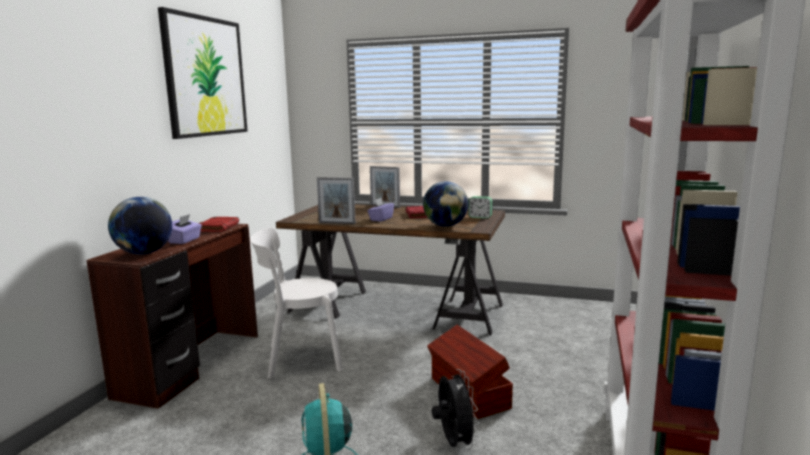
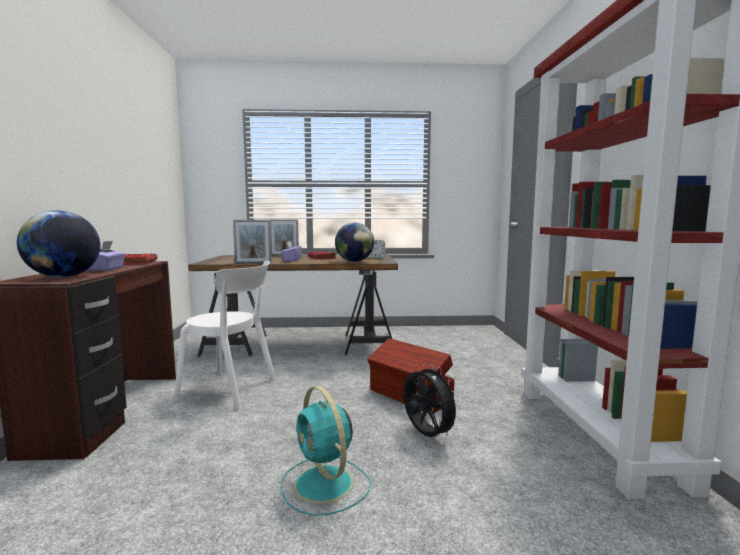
camera: 20 degrees left, 5 degrees down
picture [158,7,248,139] -> none
white chair [250,227,343,379] -> white chair turned 135 degrees counterclockwise [174,261,276,410]

